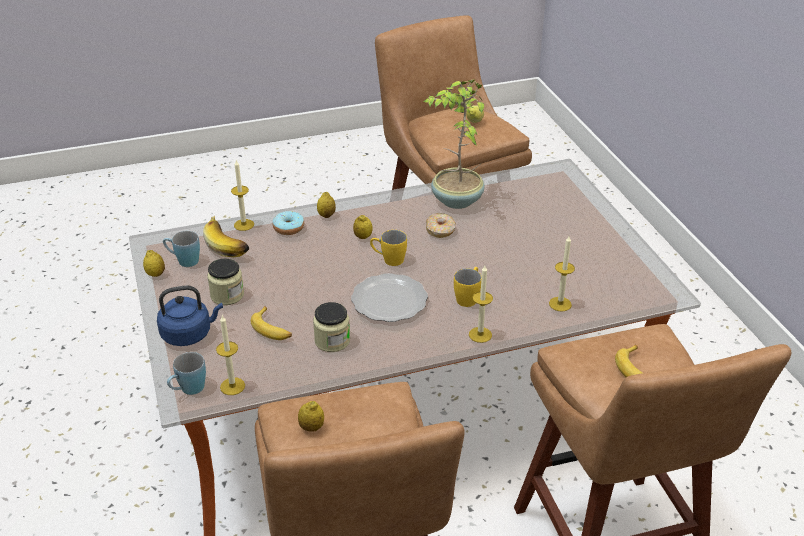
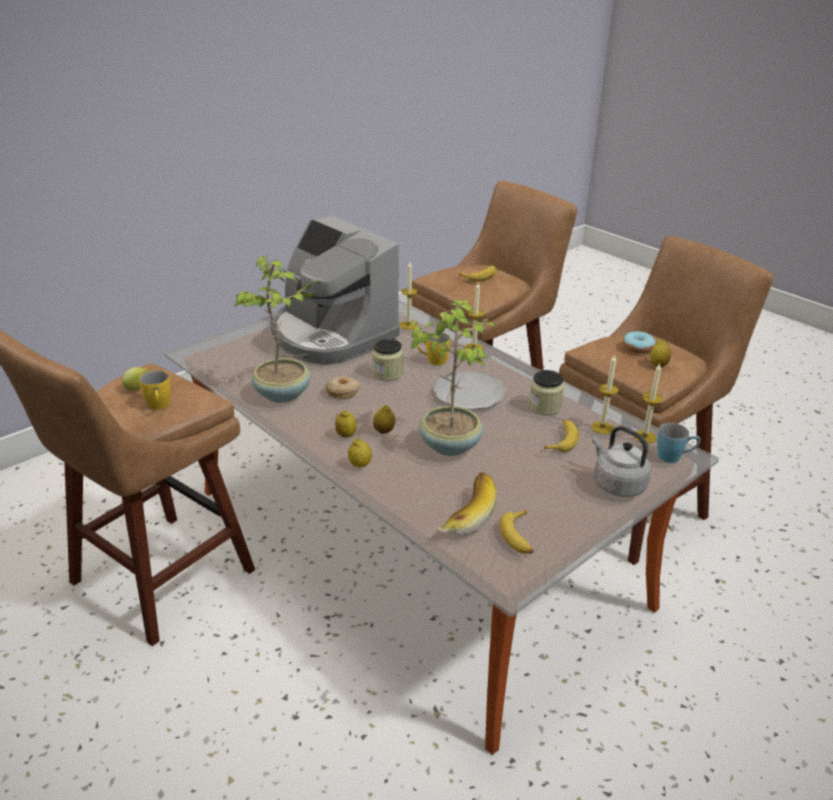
camera: 115 degrees left, 5 degrees down
lemon [143,250,165,277] -> lemon moved to [335,410,357,437]
blue kettle [157,286,223,346] -> grey kettle [592,426,651,497]
blue mug [163,231,200,267] -> banana [499,510,534,554]
jar [207,258,244,305] -> jar moved to [372,338,403,381]
candle [231,160,254,231] -> candle moved to [591,354,619,434]
donut [273,211,304,235] -> donut moved to [623,331,655,354]
yellow mug [370,230,407,266] -> yellow mug moved to [139,371,170,410]
none -> coffee machine [270,216,400,365]
none -> potted plant [407,300,497,456]

